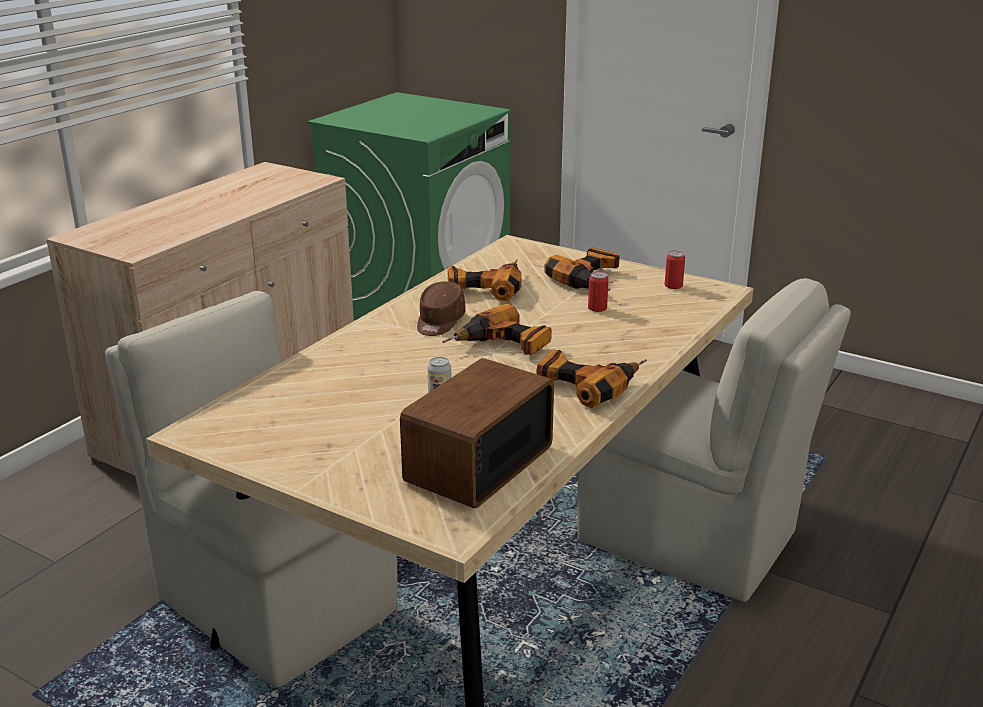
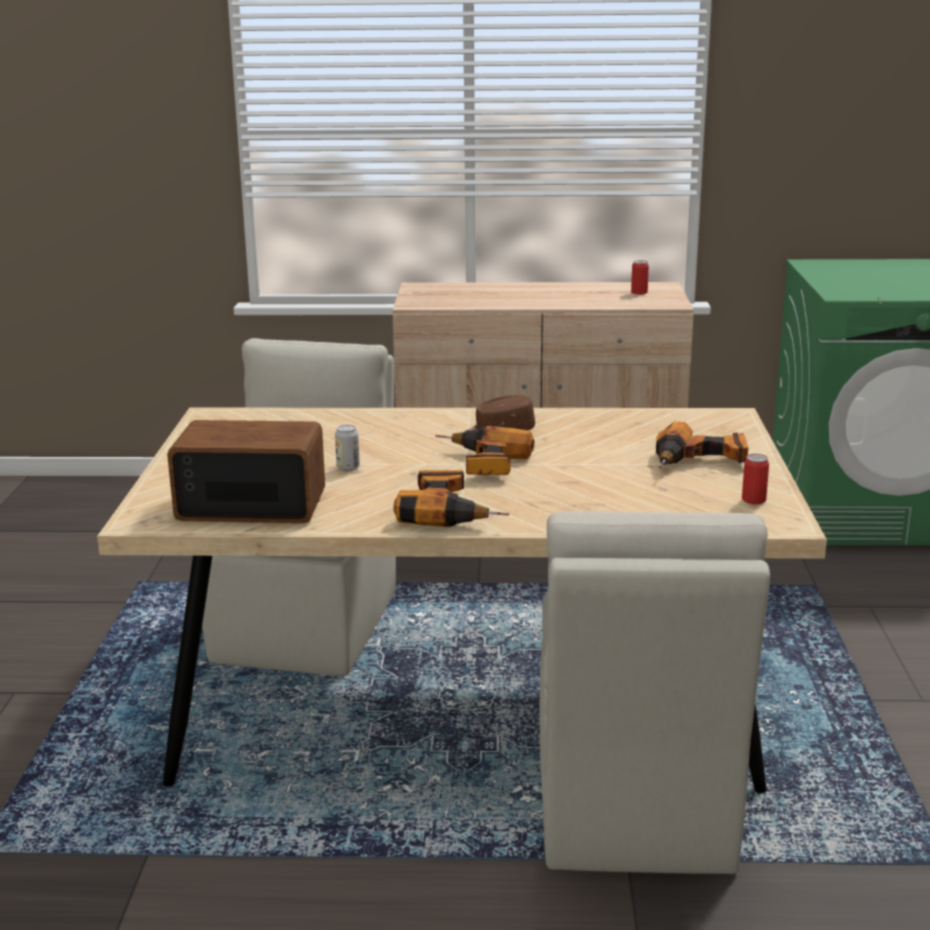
camera: 60 degrees right, 5 degrees down
power drill [448,259,522,301] -> none
can [588,271,608,312] -> can moved to [631,260,649,294]

